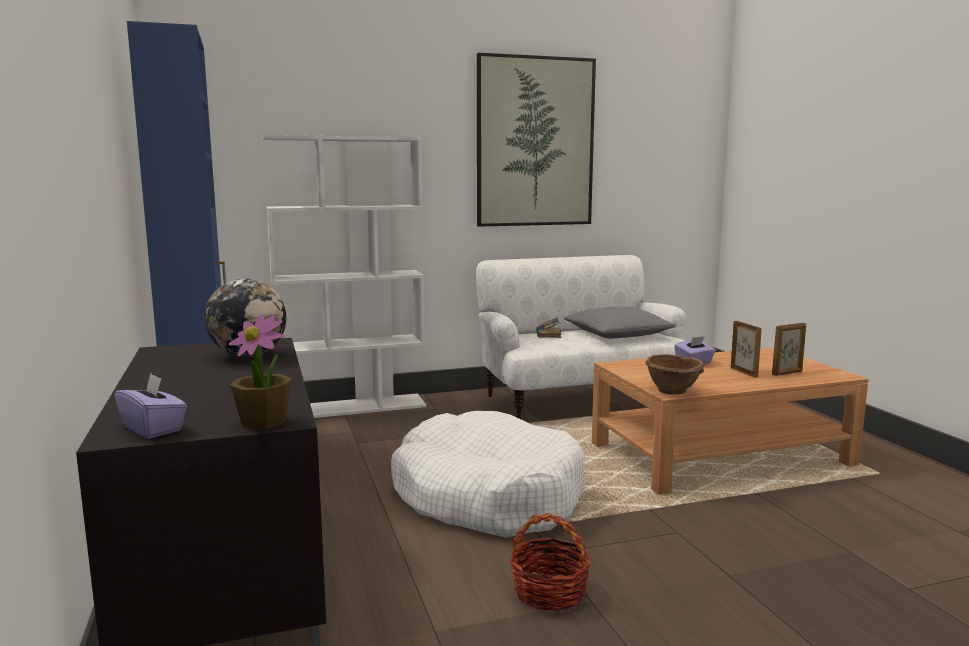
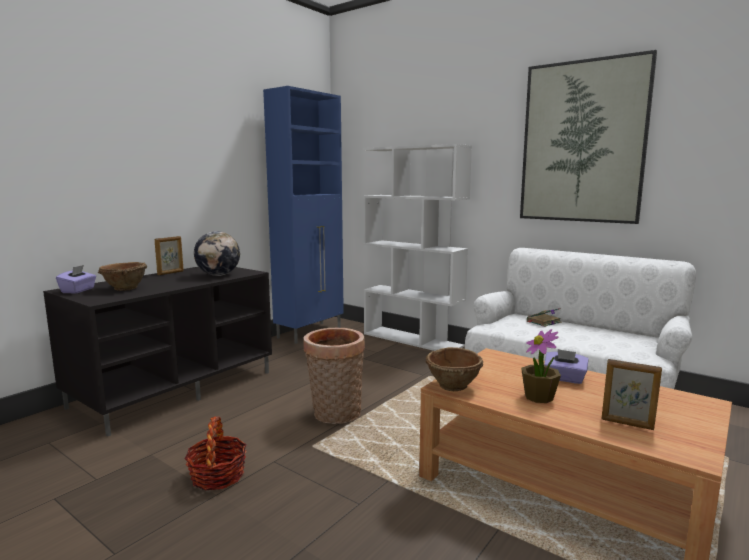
camera: 55 degrees right, 0 degrees up
potted plant [229,314,292,429] -> potted plant moved to [521,329,561,403]
white dog bed [391,411,585,538] -> basket [303,328,365,424]
grey pillow [564,306,676,338] -> none
picture frame [731,321,762,378] -> picture frame moved to [155,236,184,275]
none -> brown bowl [98,262,147,291]

